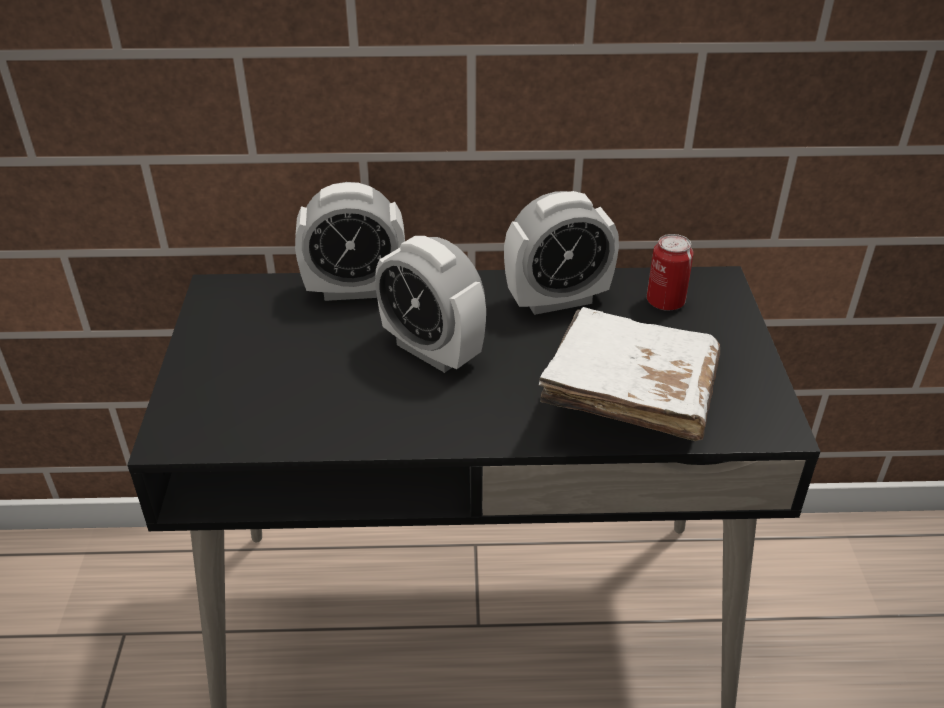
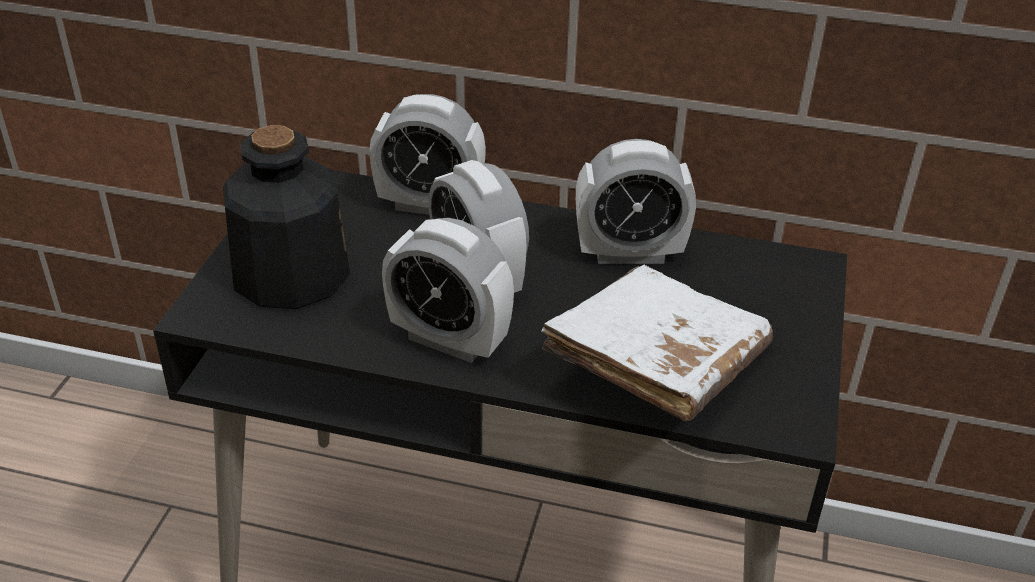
camera: 15 degrees right, 0 degrees up
can [647,234,694,311] -> none
none -> bottle [223,125,350,309]
none -> alarm clock [382,218,514,363]

